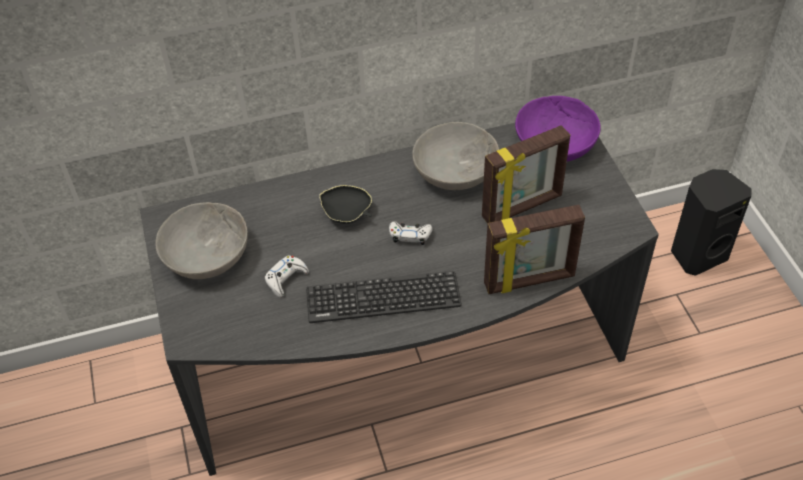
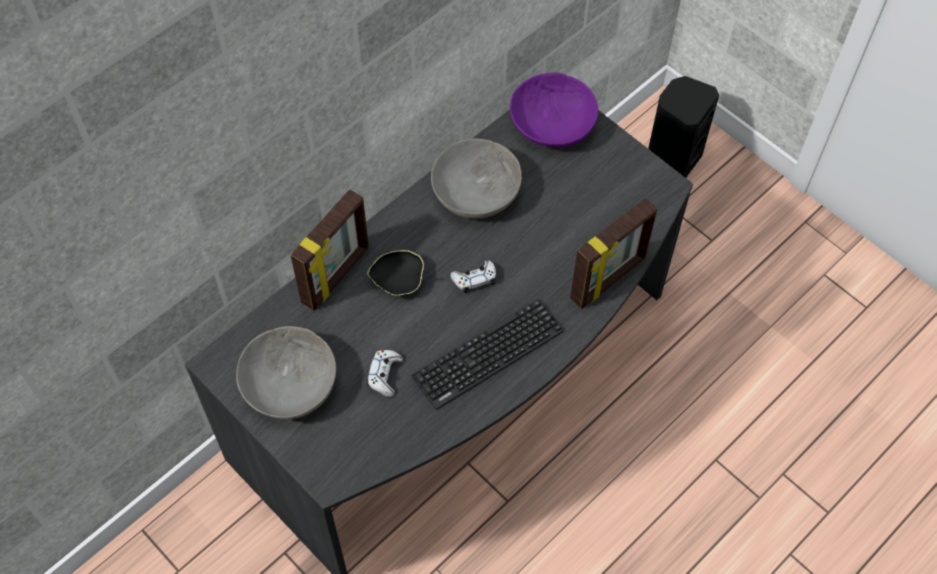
camera: 30 degrees left, 10 degrees up
picture frame [482,125,570,224] -> picture frame moved to [291,189,369,311]

